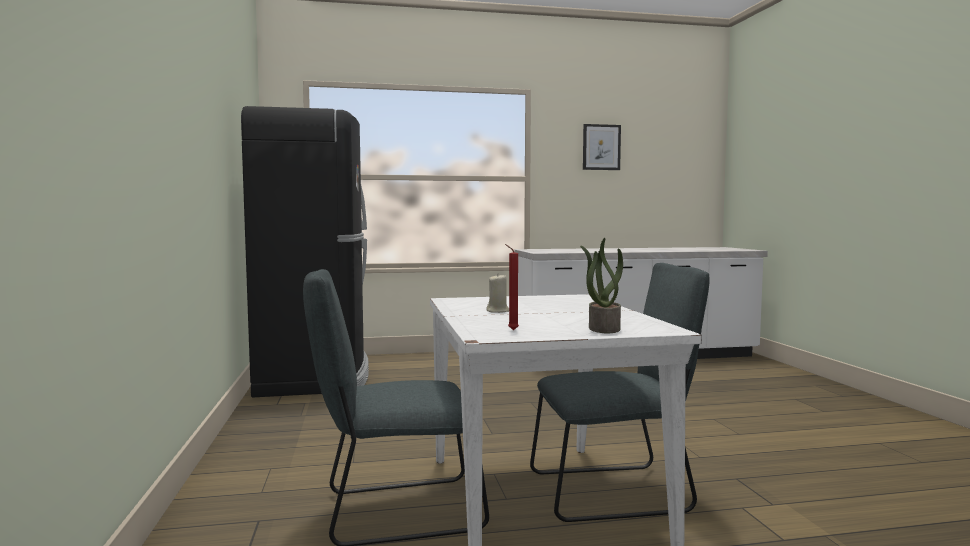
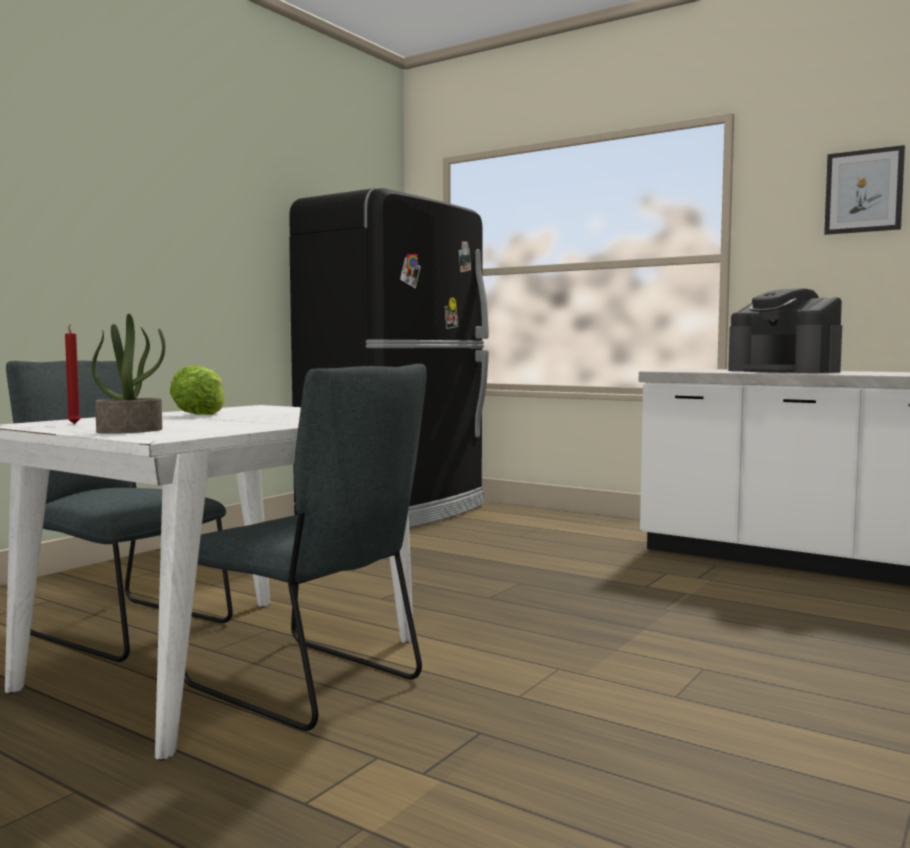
camera: 45 degrees right, 0 degrees up
beige candle [486,274,509,313] -> lettuce [170,365,224,415]
none -> coffee machine [728,288,842,373]

